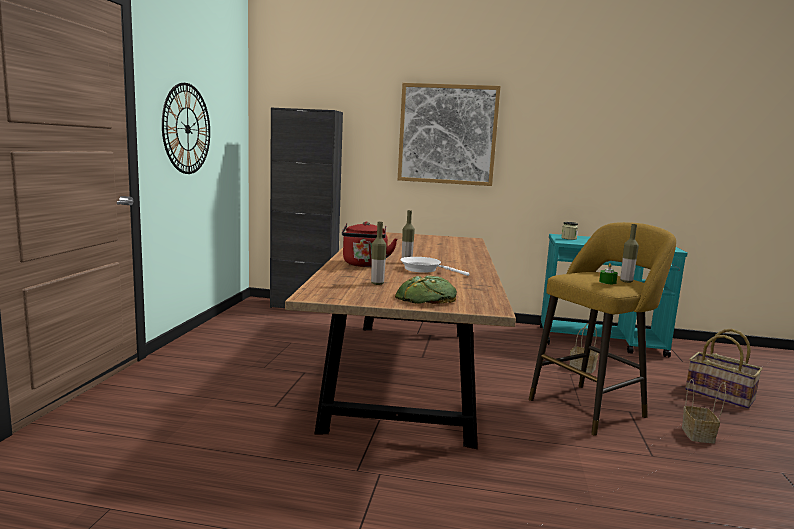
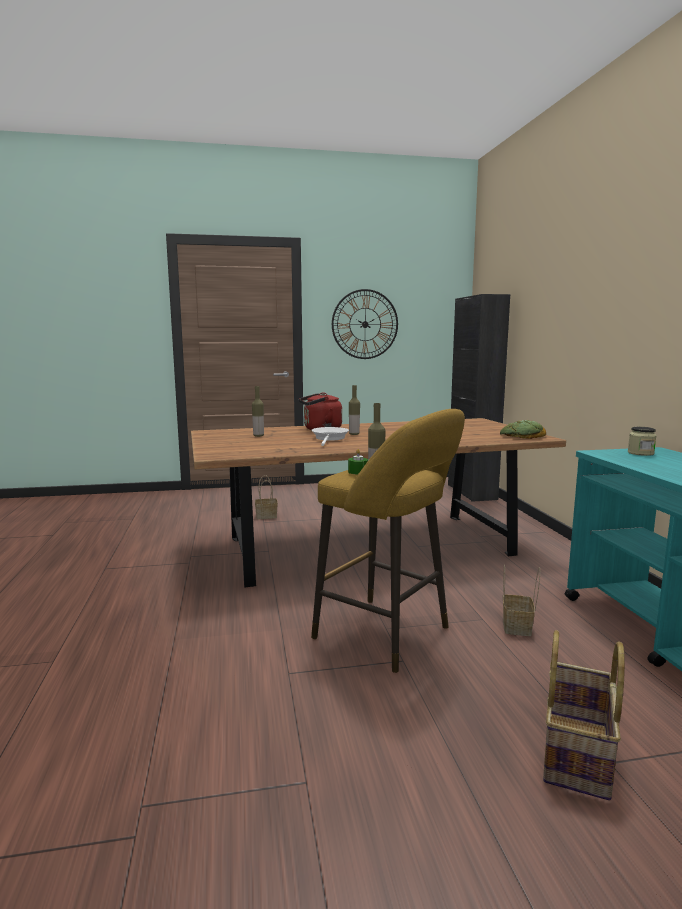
camera: 70 degrees right, 0 degrees up
bread [395,275,457,304] -> bread moved to [500,420,546,439]
picture [398,83,501,186] -> none
basket [682,379,726,444] -> basket moved to [255,475,278,519]

